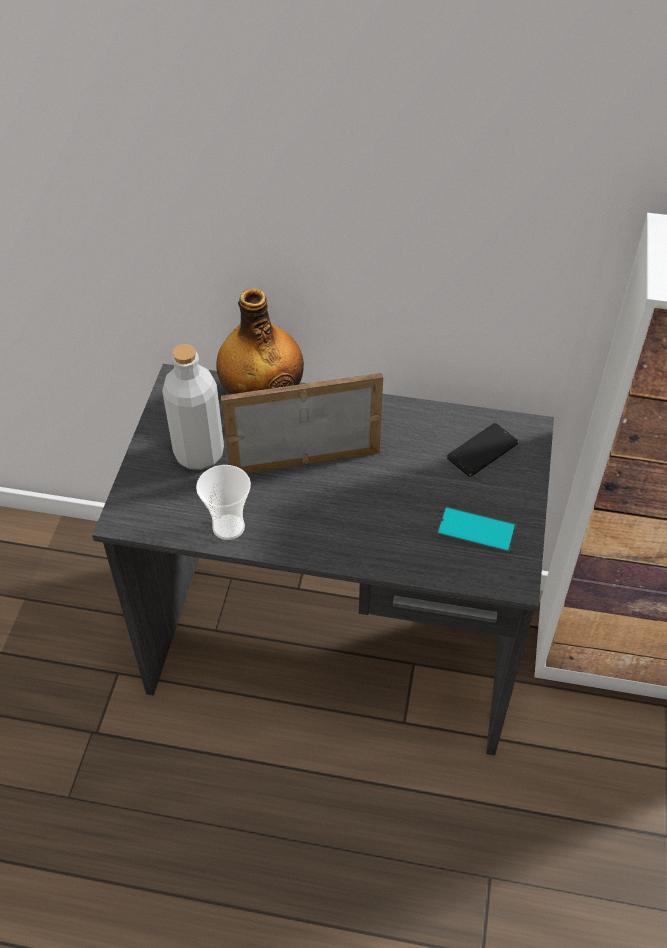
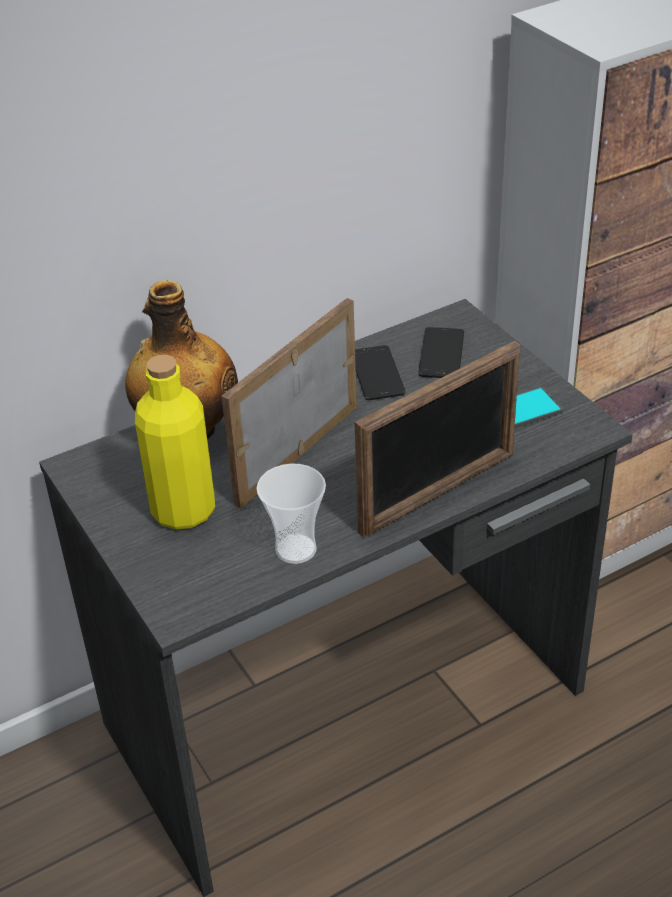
camera: 40 degrees left, 10 degrees down
grey bottle [162,344,224,470] -> yellow bottle [135,355,215,530]
none -> picture frame [355,341,520,537]
none -> phone [355,345,405,400]

